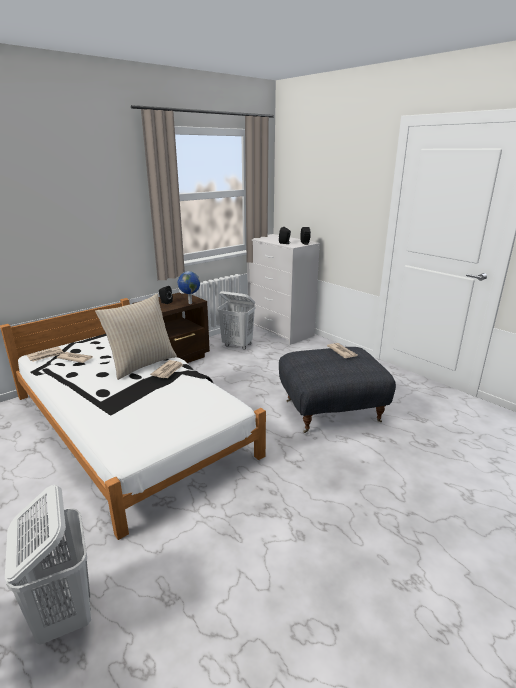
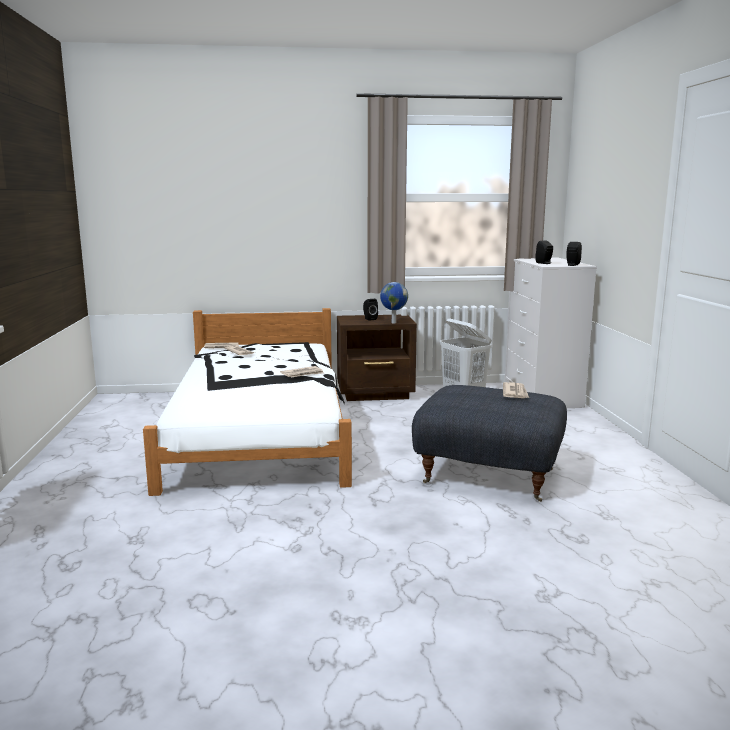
camera: 35 degrees right, 10 degrees down
white laundry basket [5,485,91,645] -> none
beige pillow [95,294,177,380] -> none

